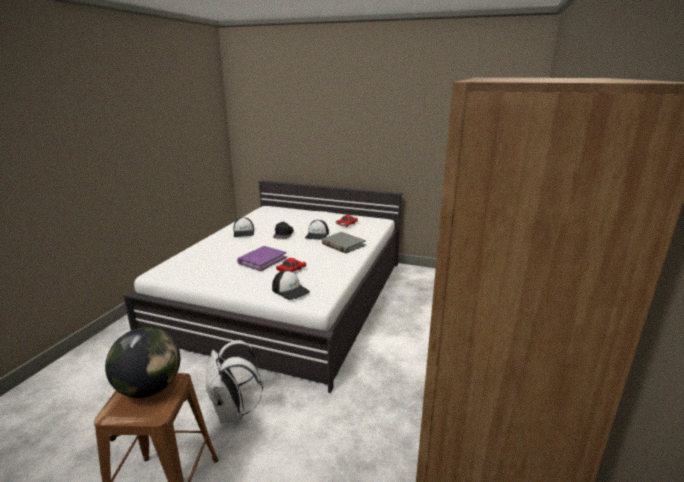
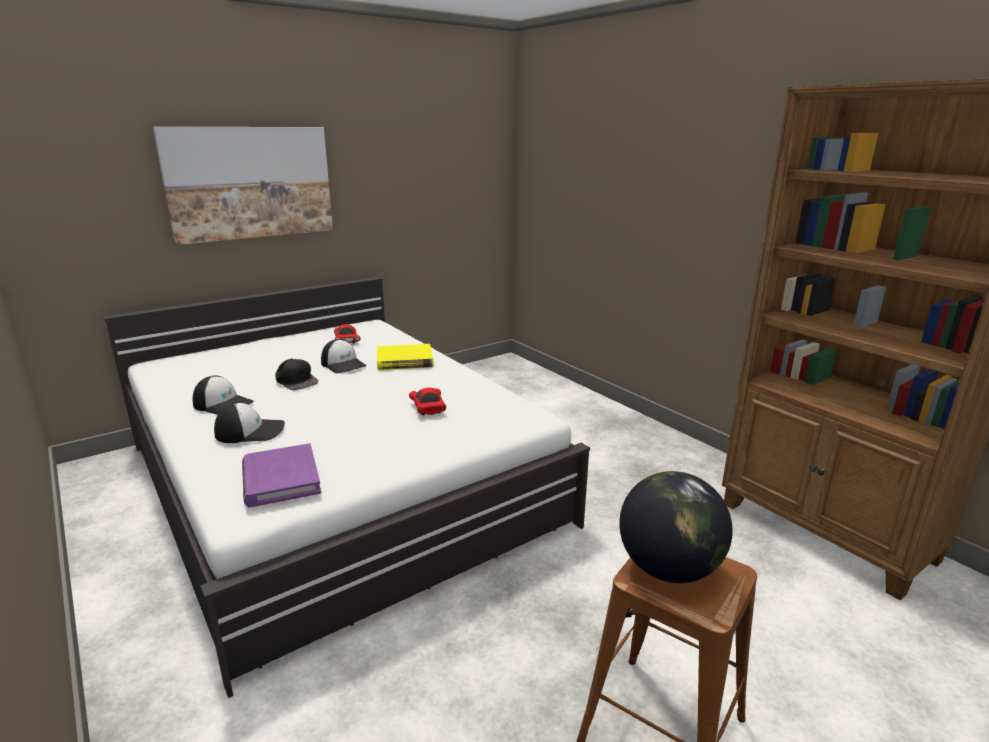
camera: 55 degrees left, 0 degrees up
white backpack [206,340,263,423] -> none
purple book [237,246,287,271] -> purple book moved to [242,443,321,507]
cap [272,270,310,300] -> cap moved to [214,402,285,443]
grey book [322,232,366,253] -> yellow book [377,344,433,370]
none -> picture [153,127,333,245]

